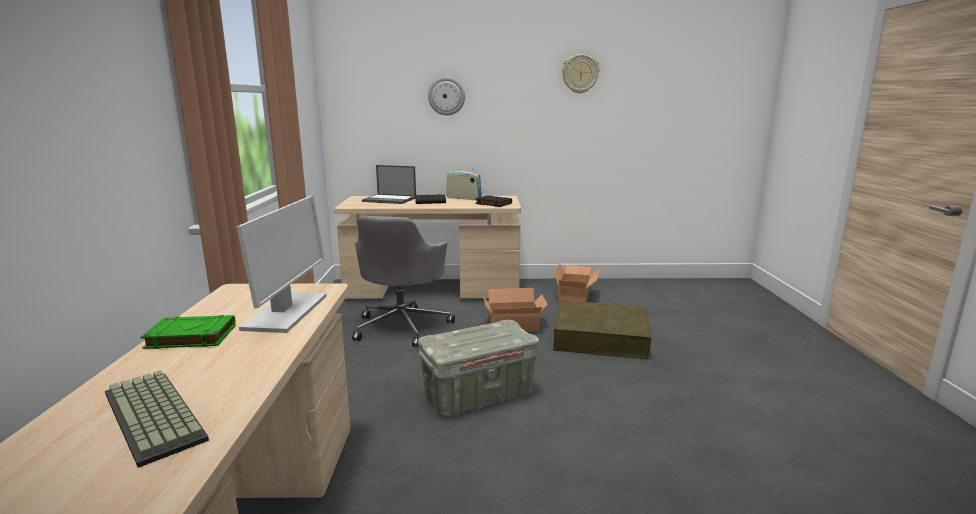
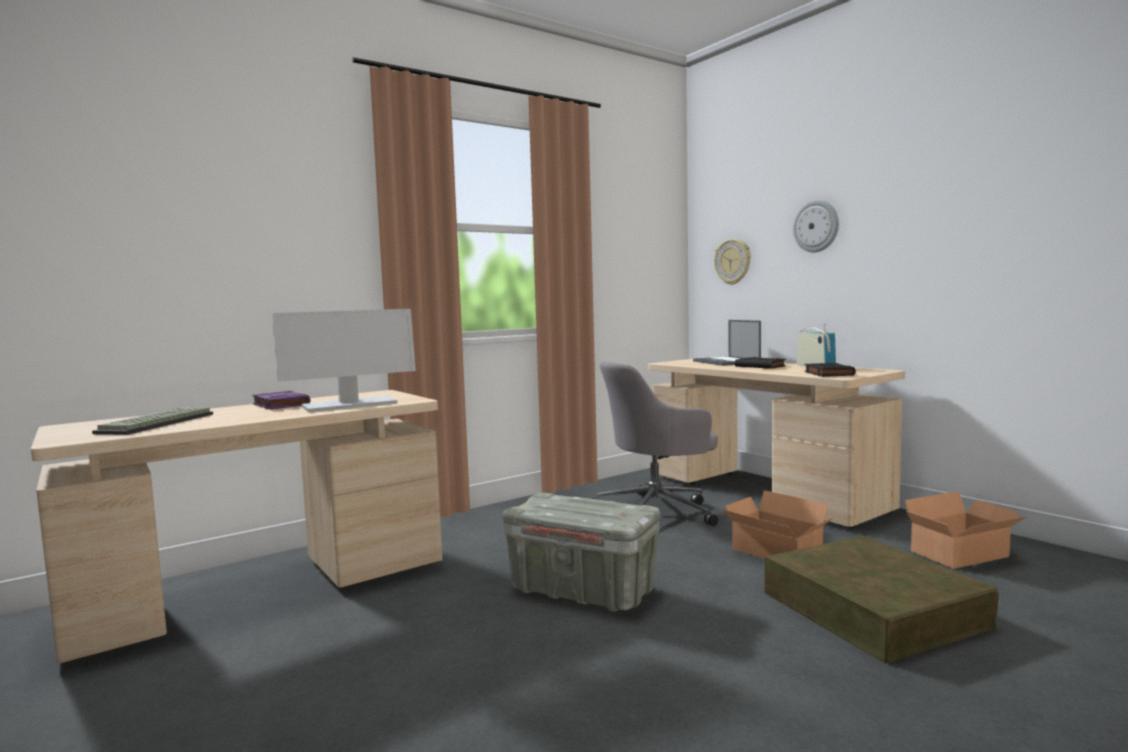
camera: 55 degrees right, 10 degrees down
green book [140,315,236,349] -> purple book [252,391,311,410]
wall clock [562,54,600,94] -> wall clock moved to [714,239,751,285]

